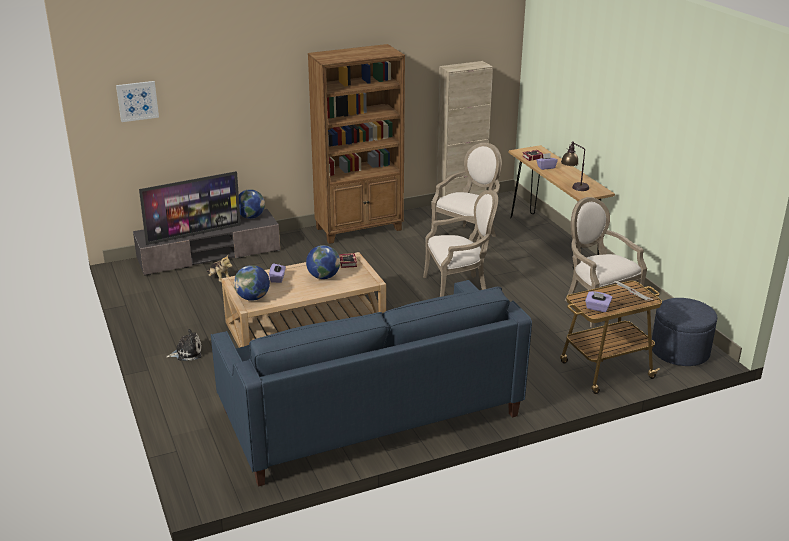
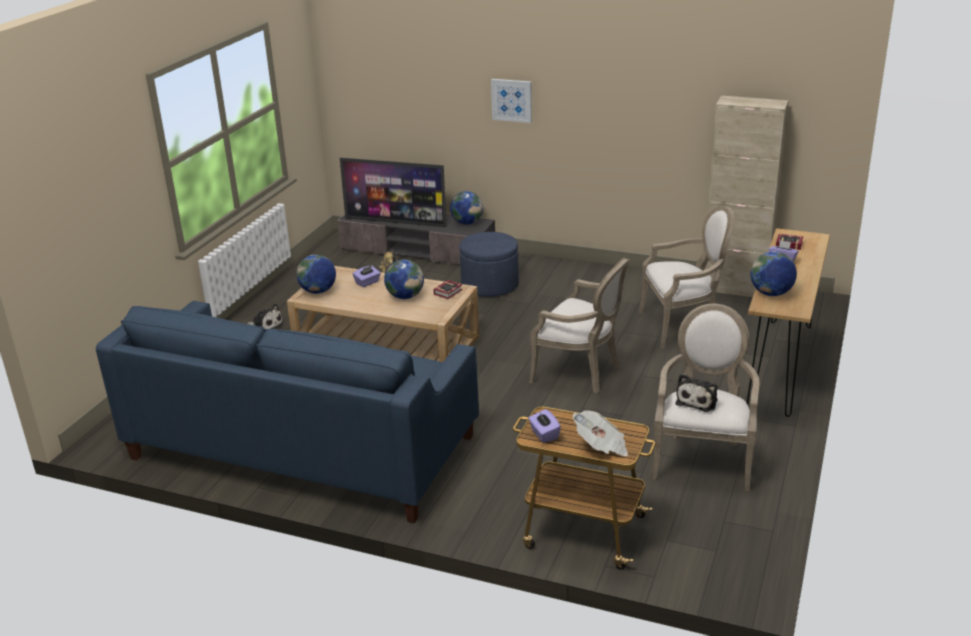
camera: 45 degrees right, 0 degrees up
picture [116,81,159,122] -> picture moved to [491,79,532,123]
brown bookcase [308,44,405,244] -> none
table lamp [561,141,589,191] -> globe [750,252,797,296]
blue ottoman [652,298,717,366] -> blue ottoman moved to [460,232,519,297]
none -> plush toy [676,374,718,412]

